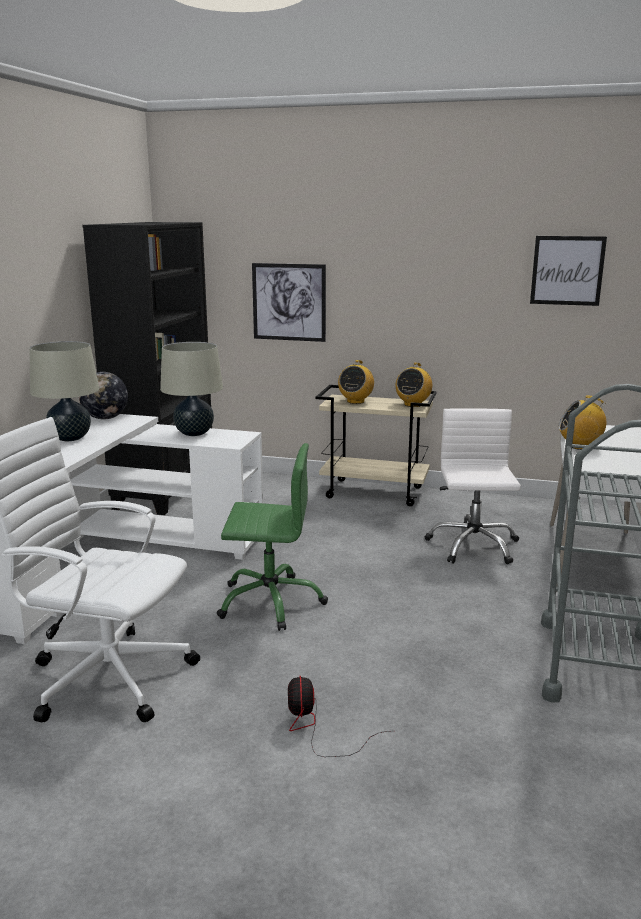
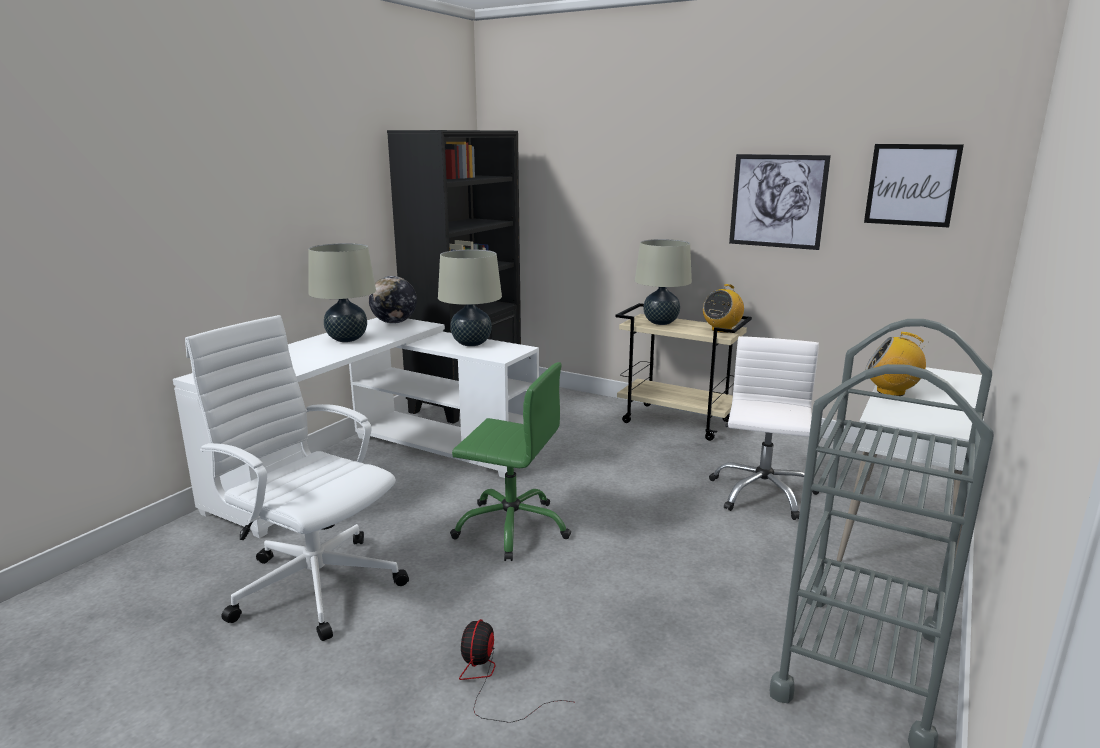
camera: 15 degrees right, 0 degrees up
picture [252,263,326,342] -> picture moved to [729,154,831,250]
radio [338,360,374,404] -> beige table lamp [635,239,692,325]

